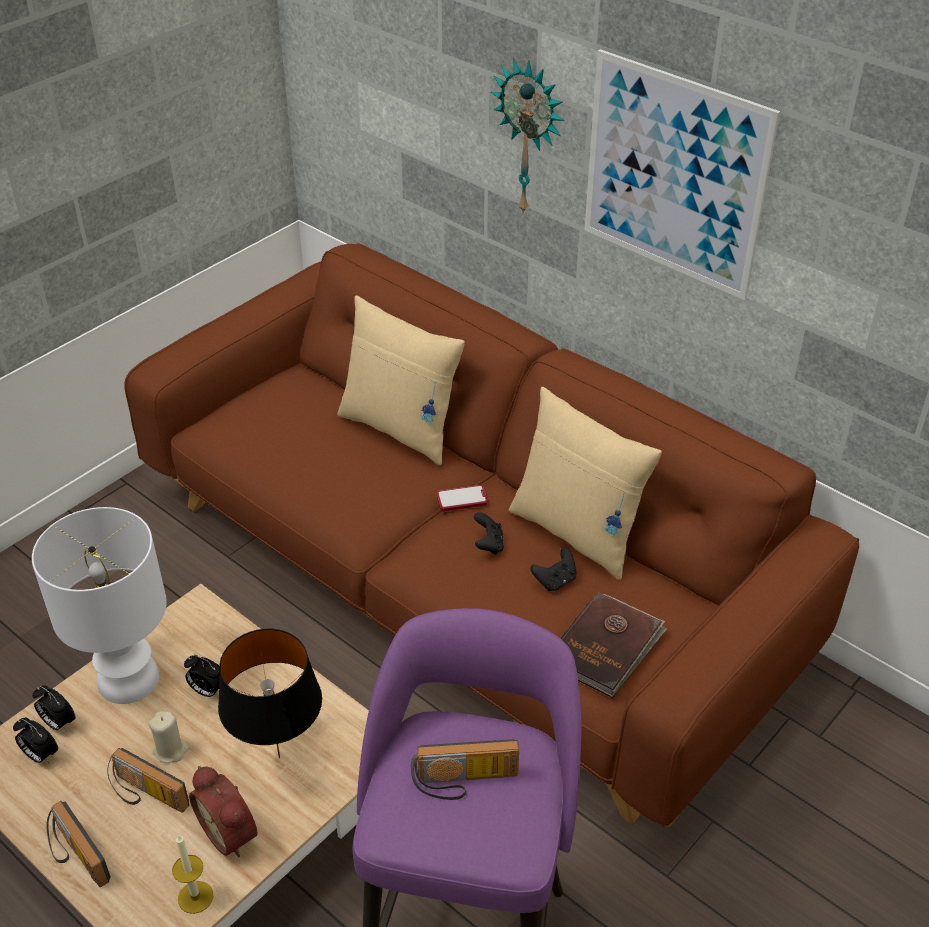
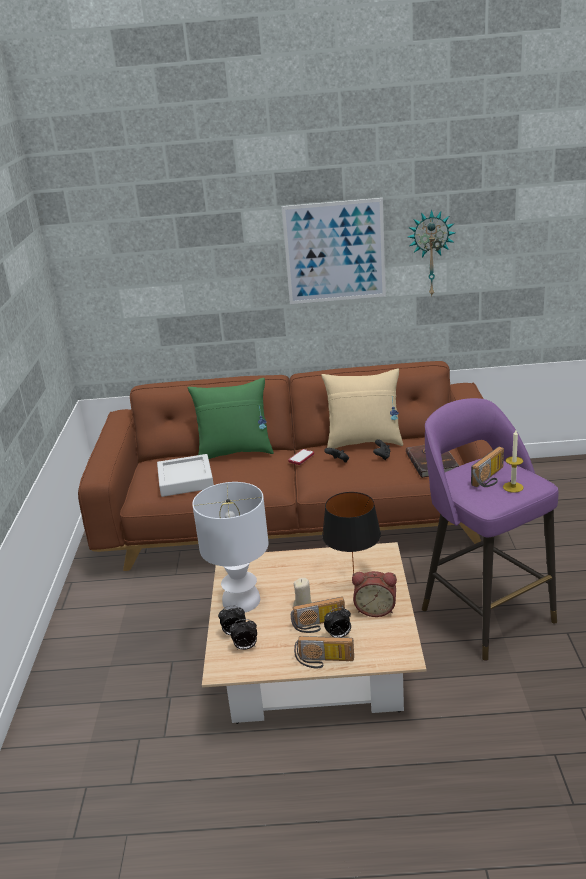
camera: 40 degrees left, 15 degrees down
candle [172,835,213,914] -> candle moved to [503,430,523,493]
alarm clock [184,655,220,697] -> alarm clock moved to [324,607,351,637]
beige pillow [337,296,465,465] -> green pillow [188,378,274,459]
wall clock [491,58,565,215] -> wall clock moved to [408,210,455,297]
none -> grey tray [157,454,214,497]

